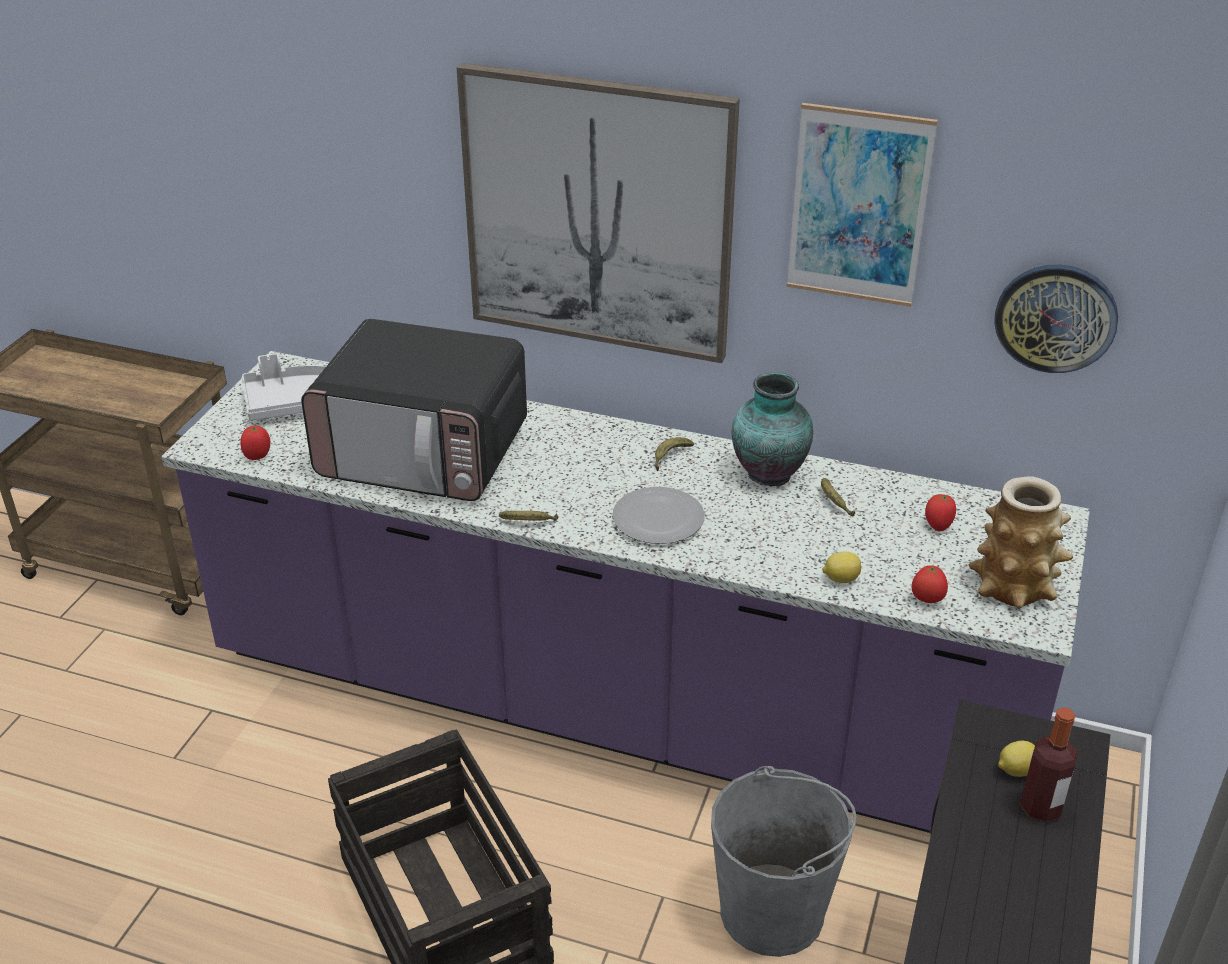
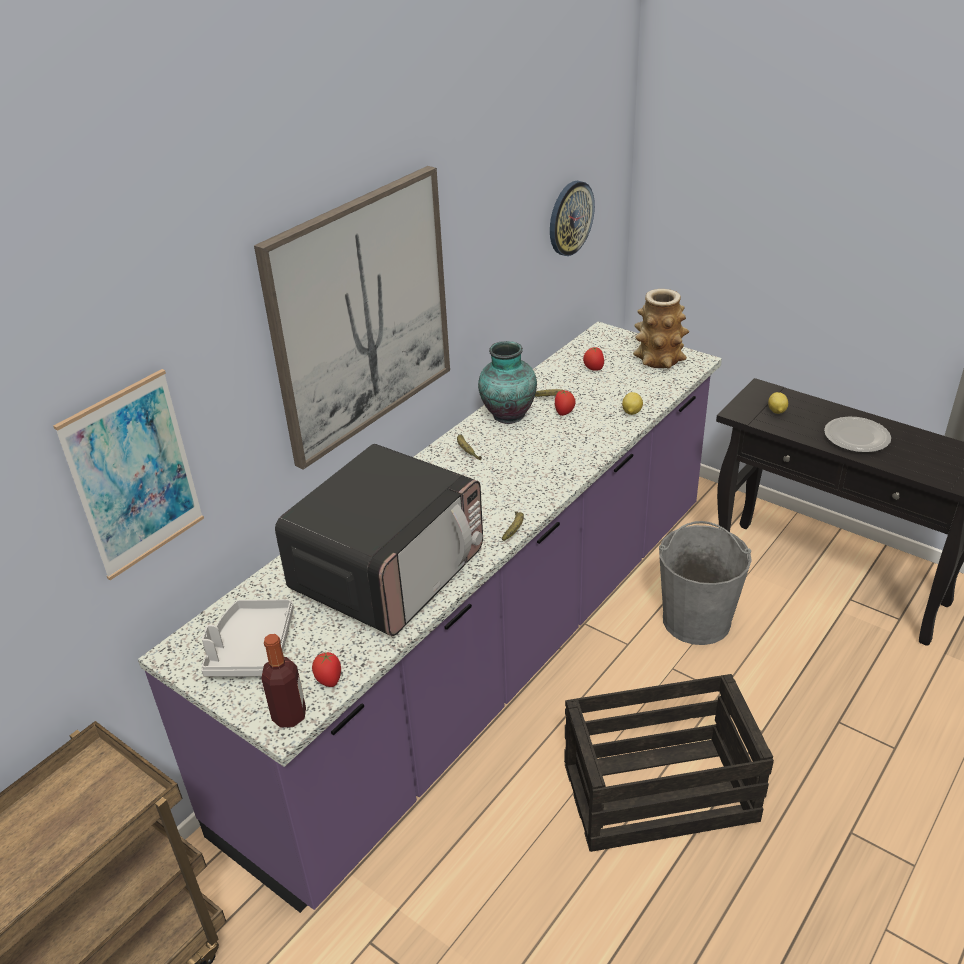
camera: 70 degrees left, 0 degrees up
plate [612,487,705,544] -> plate moved to [824,416,891,452]
picture [787,103,938,307] -> picture moved to [54,369,204,580]
tomato [912,565,948,603] -> tomato moved to [555,390,575,416]
bottle [1020,707,1078,822] -> bottle moved to [261,634,306,728]

